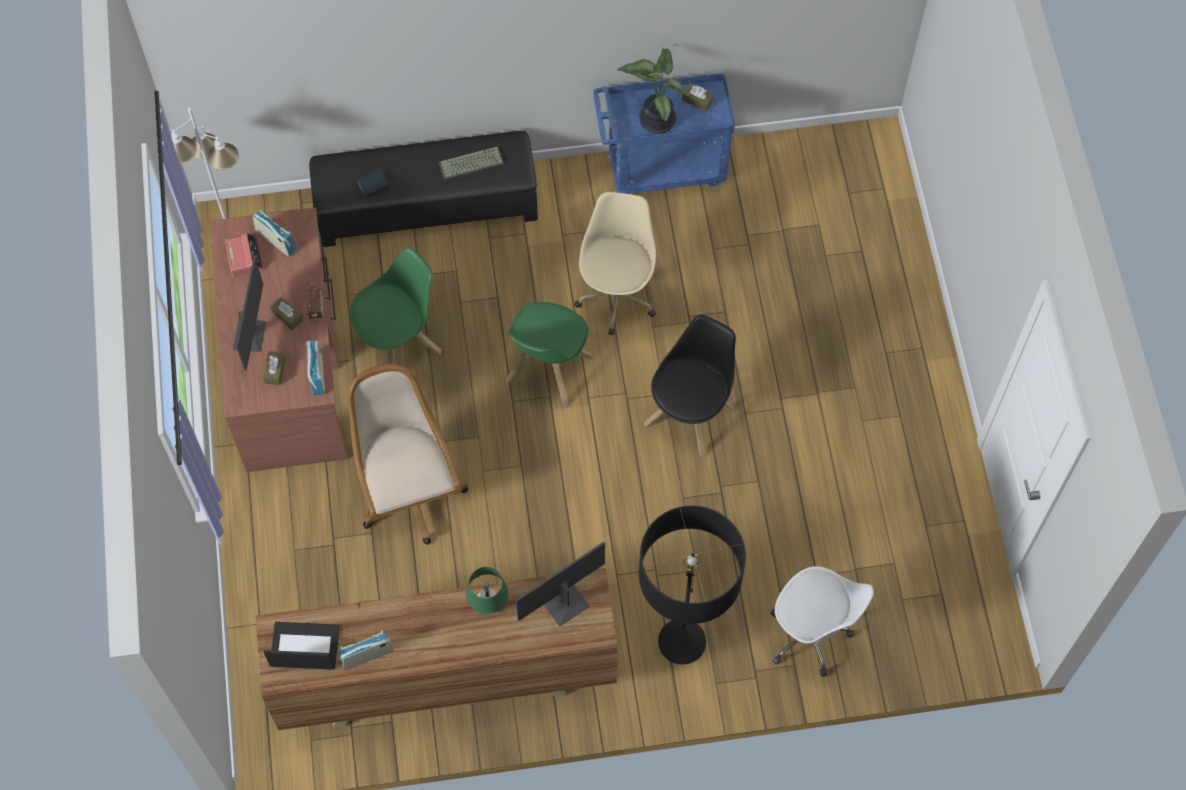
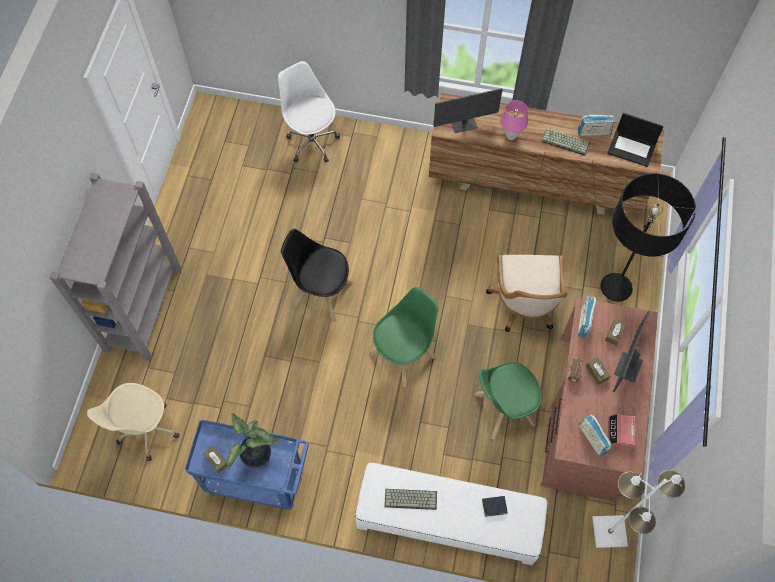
camera: 160 degrees left, 0 degrees up
black bench [309,131,538,247] -> white bench [355,463,547,565]
green table lamp [466,567,509,614] -> pink table lamp [500,100,528,140]
beige office chair [574,192,656,335] -> beige office chair moved to [87,383,179,461]
black floor lamp [639,506,746,665] -> black floor lamp moved to [601,173,696,302]
black chair [644,315,736,457] -> black chair turned 60 degrees clockwise [281,229,352,322]
none -> grey bookcase [49,173,181,361]
none -> keyboard [541,128,590,156]

